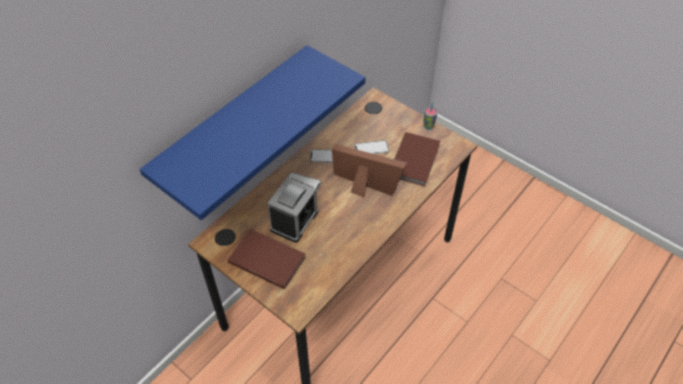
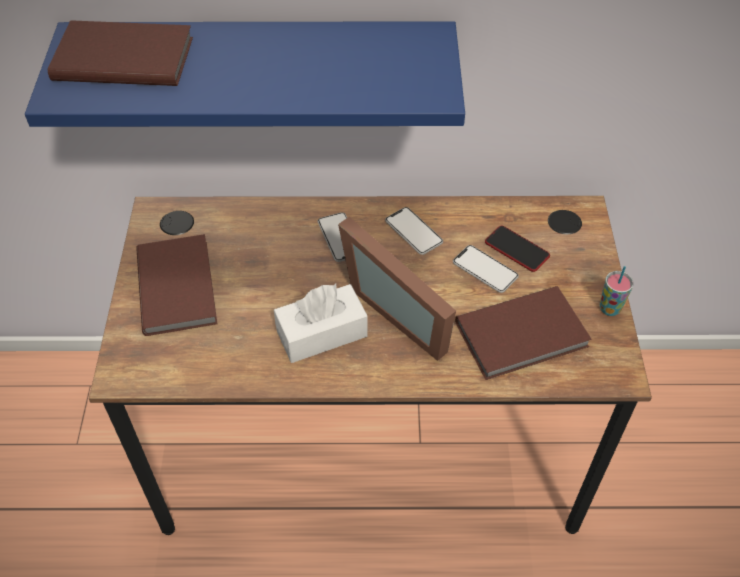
camera: 50 degrees right, 0 degrees up
alarm clock [268,177,318,243] -> none
picture frame [332,144,407,197] -> picture frame turned 150 degrees clockwise [338,217,456,361]
none -> brown book [48,20,193,86]
none -> white tissue box [274,284,368,363]
none -> phone [485,226,550,272]

